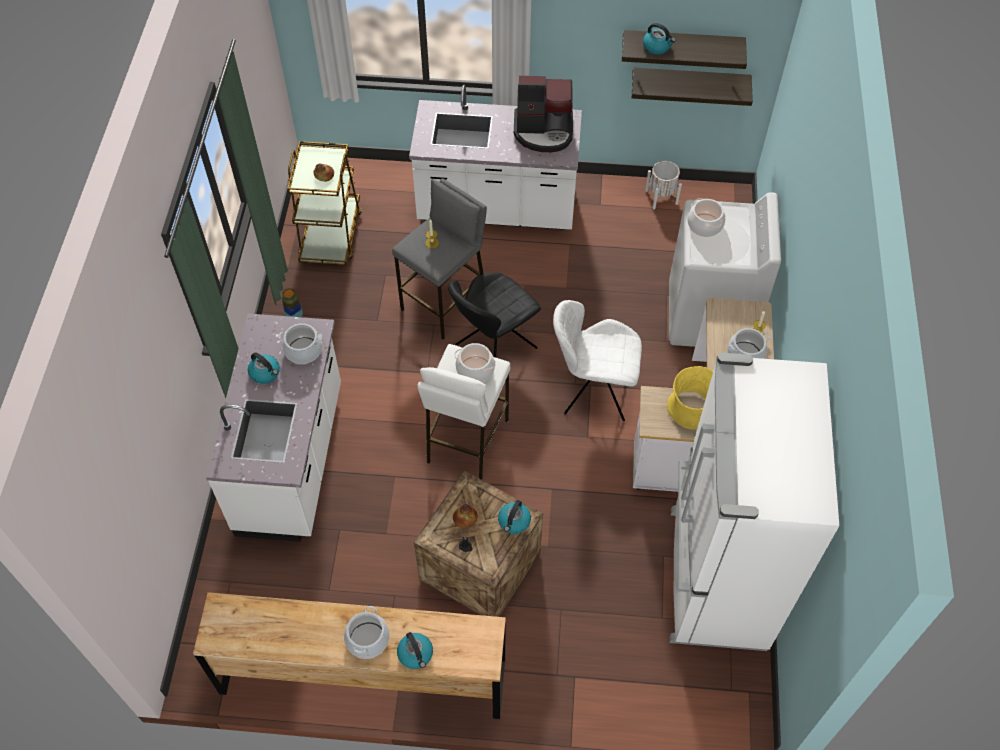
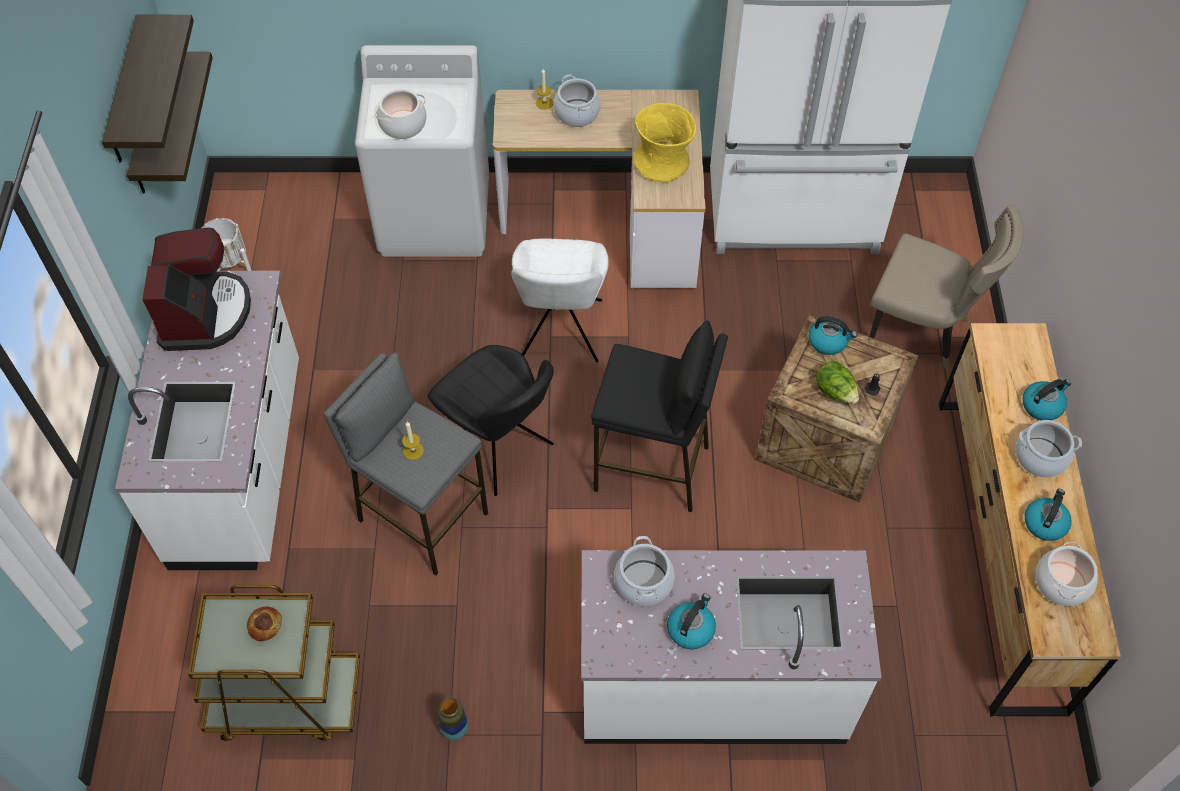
camera: 95 degrees left, 0 degrees up
white stool [417,344,511,480] -> black stool [591,320,728,512]
bread [453,504,478,528] -> lettuce [816,361,859,404]
cooking pot [455,343,496,382] -> cooking pot moved to [1035,542,1098,606]
kettle [643,23,676,54] -> kettle moved to [1025,489,1072,541]
none -> beige chair [869,205,1024,369]

